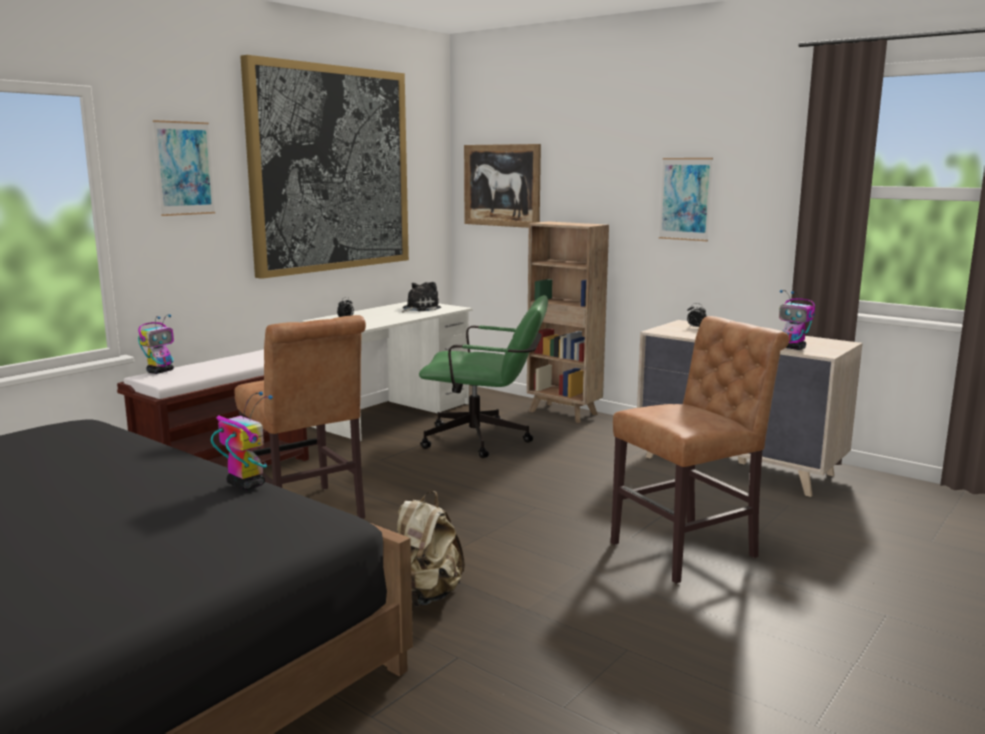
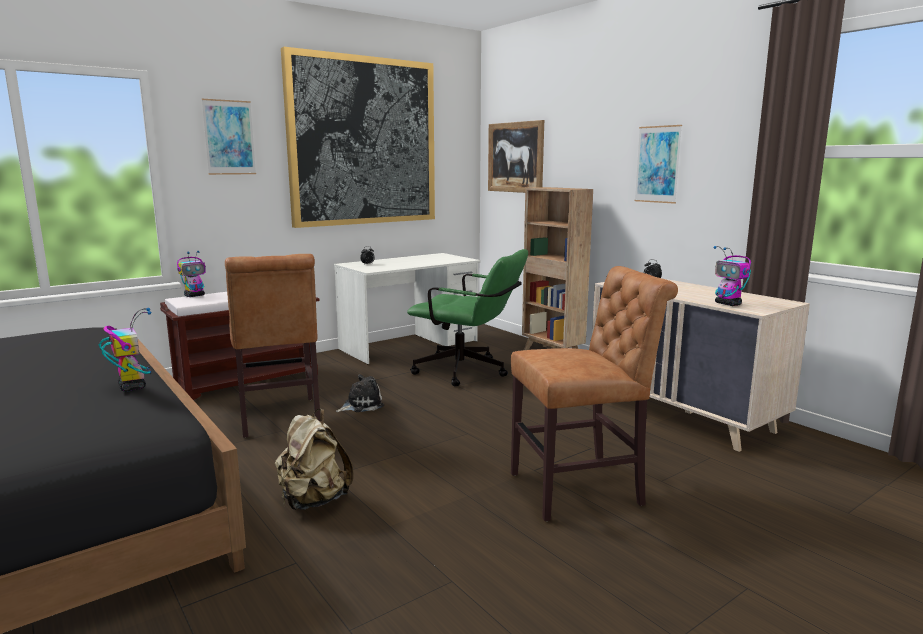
camera: 15 degrees right, 0 degrees up
plush toy [402,282,441,312] -> plush toy moved to [336,374,384,412]

